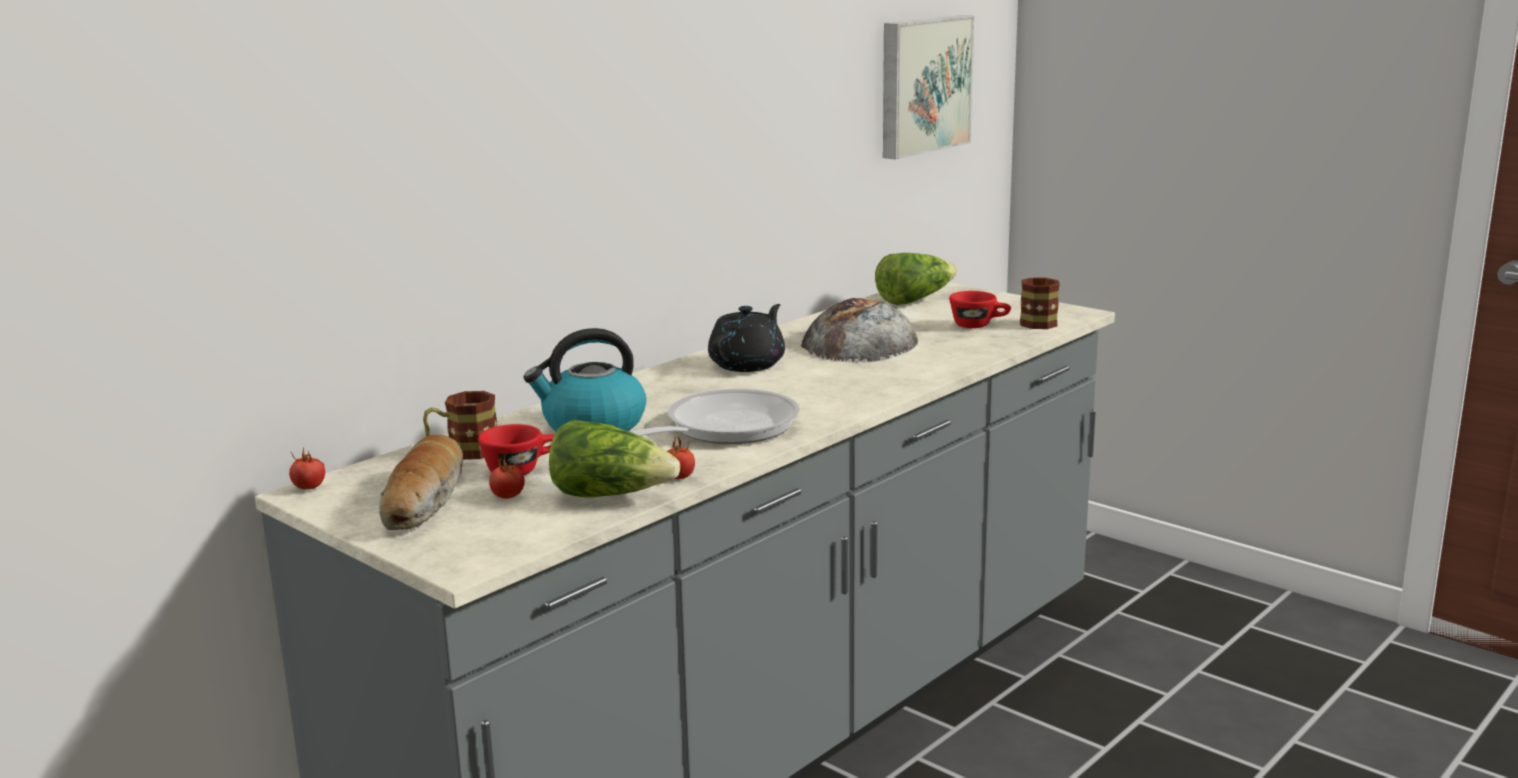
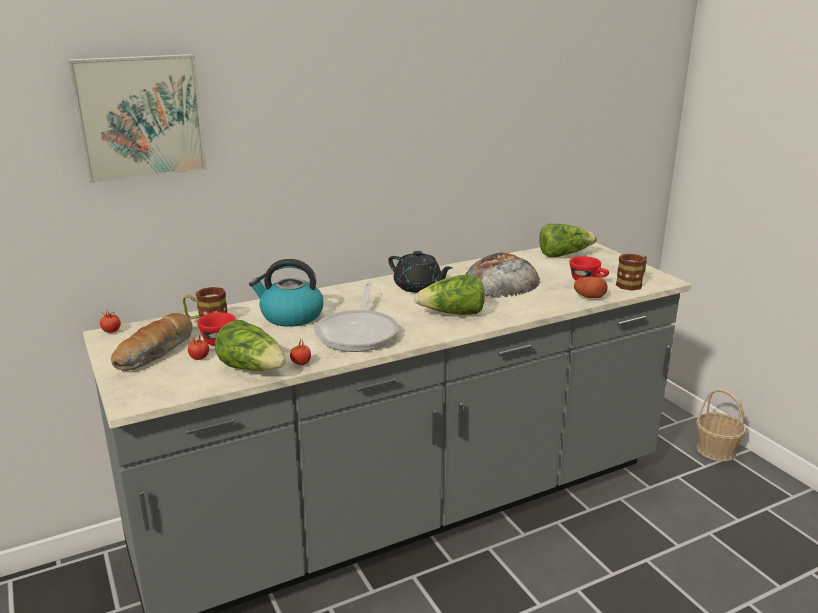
camera: 20 degrees right, 5 degrees up
frying pan [631,389,800,444] -> frying pan turned 120 degrees clockwise [314,282,398,352]
black teapot [708,304,785,372] -> black teapot turned 75 degrees clockwise [388,251,453,293]
picture [883,15,974,160] -> picture moved to [67,54,207,183]
none -> lettuce [414,275,485,315]
none -> potato [574,277,608,298]
none -> basket [696,389,746,461]

